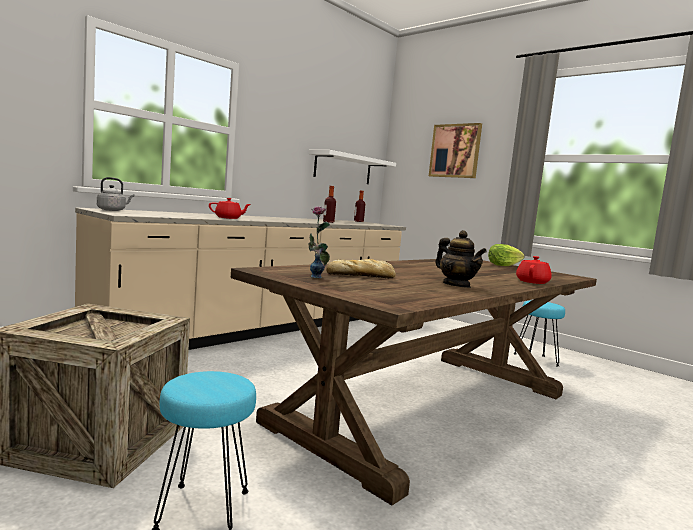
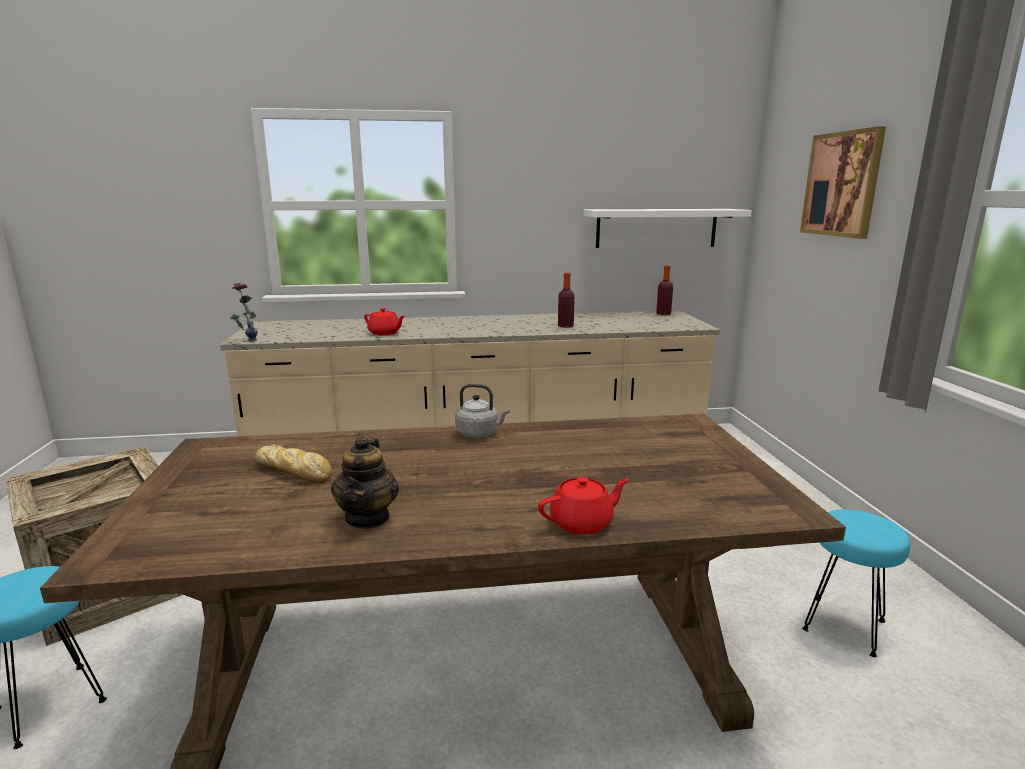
camera: 40 degrees right, 10 degrees up
grey kettle [97,177,134,211] -> grey kettle moved to [455,384,509,438]
vase [308,207,330,278] -> vase moved to [230,283,258,341]
lettuce [488,244,525,266] -> none

